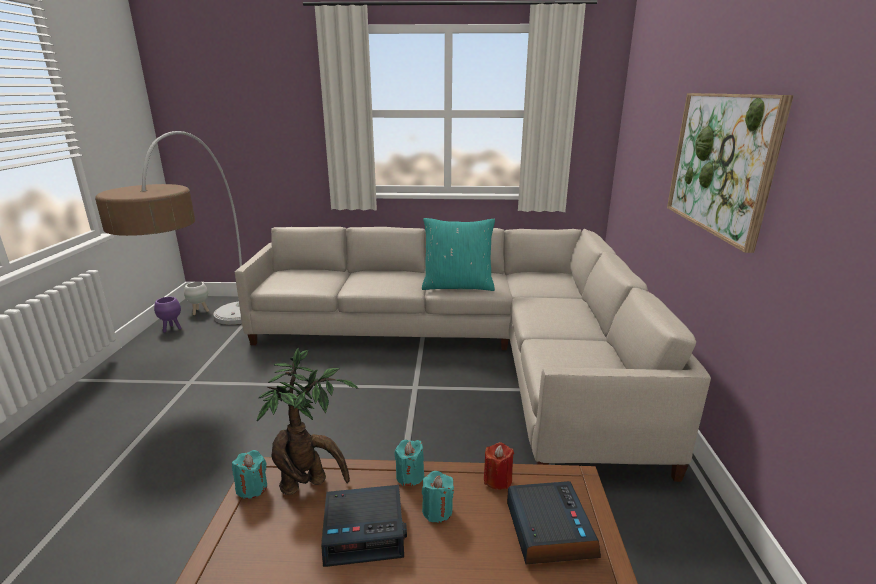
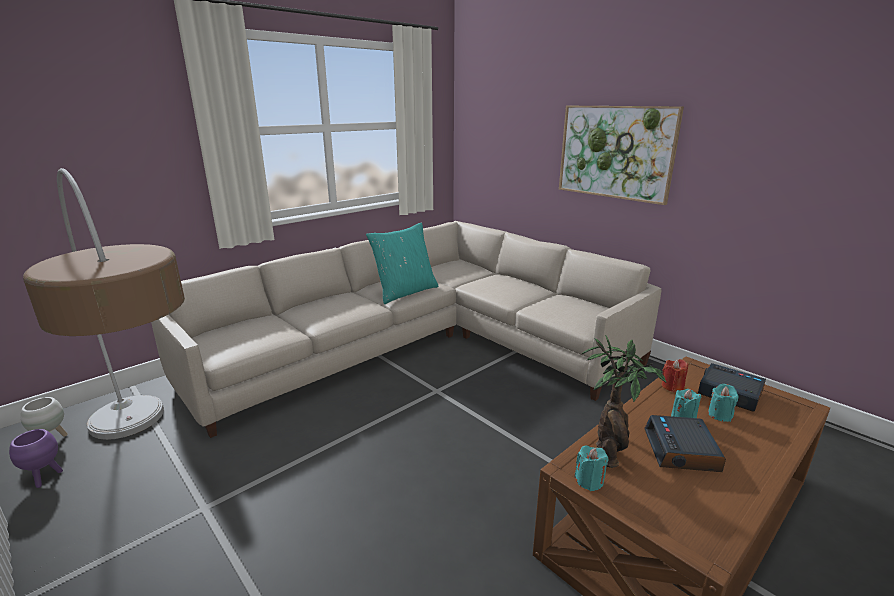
camera: 45 degrees left, 0 degrees up
alarm clock [321,485,407,567] -> alarm clock turned 150 degrees clockwise [644,415,726,472]
turquoise candle [394,440,424,486] -> turquoise candle moved to [708,384,738,422]

